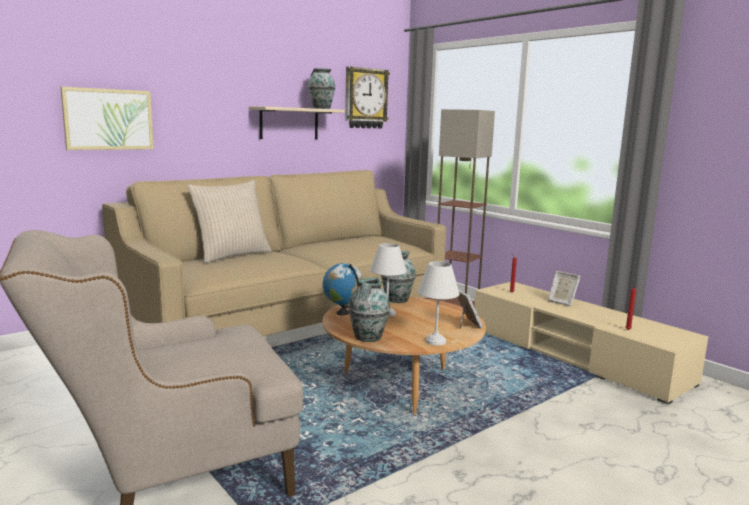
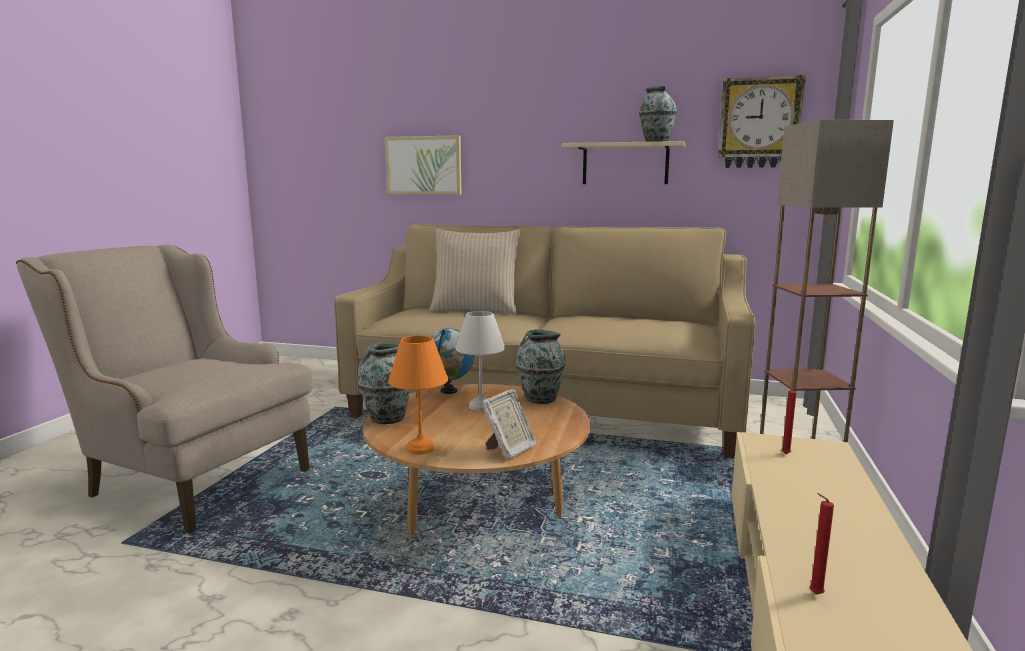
camera: 55 degrees right, 0 degrees up
white table lamp [418,261,460,345] -> orange table lamp [388,336,448,455]
picture frame [548,271,580,306] -> none

